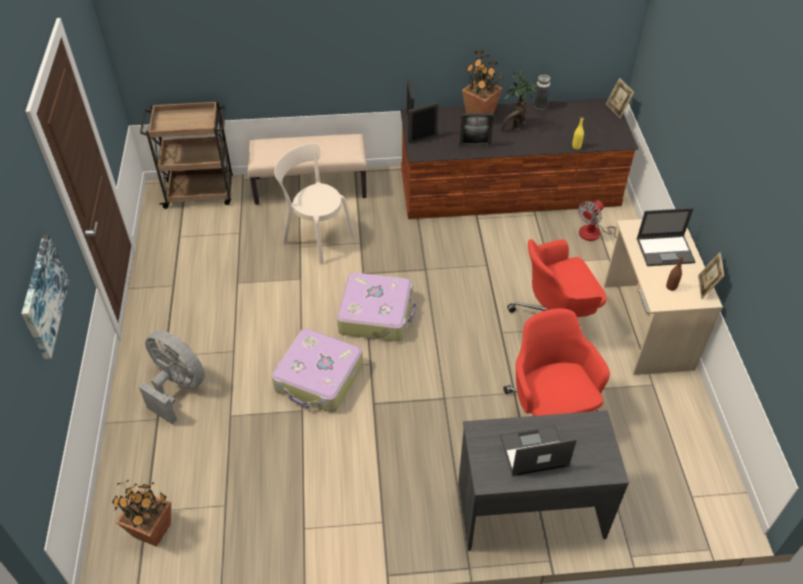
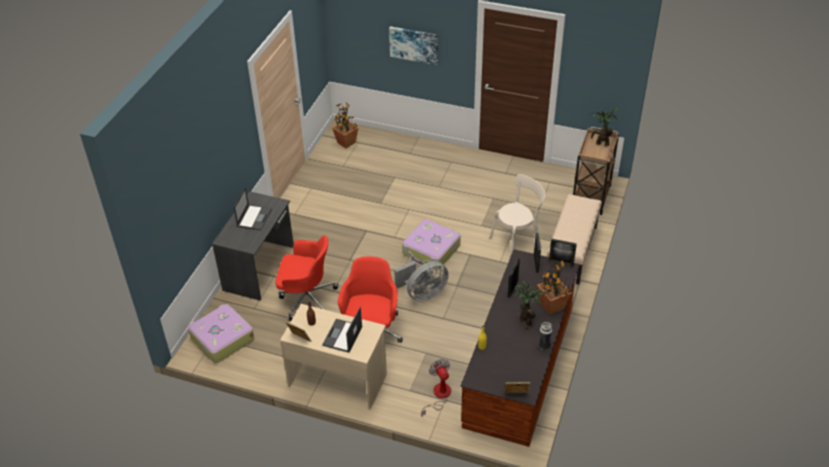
camera: 115 degrees right, 5 degrees down
grey fan [139,330,205,425] -> grey fan moved to [394,261,449,302]
suitcase [272,328,363,412] -> suitcase moved to [188,304,254,363]
none -> potted plant [590,108,618,147]

